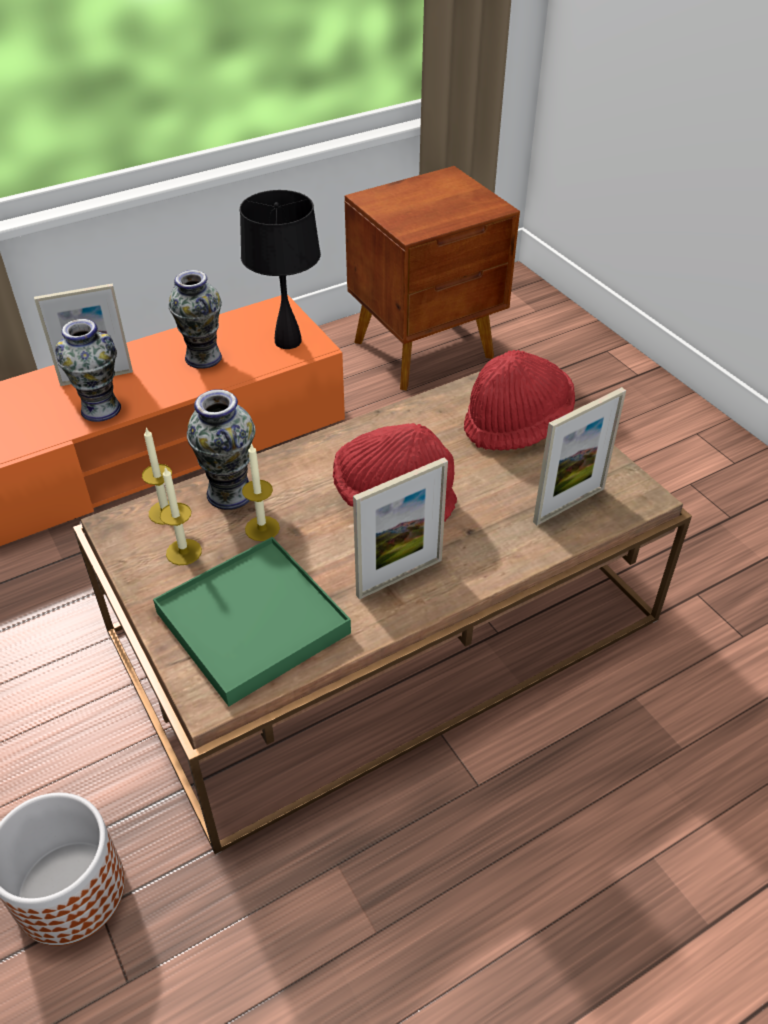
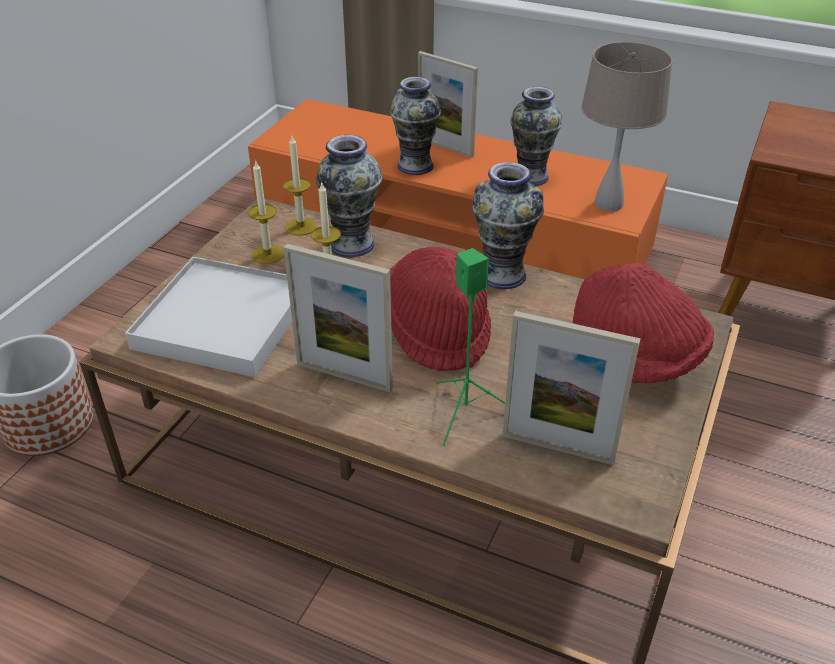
camera: 55 degrees right, 5 degrees down
green tray [153,537,351,706] -> white tray [125,257,292,377]
black table lamp [240,190,321,349] -> beige table lamp [581,42,673,212]
none -> green speaker [436,248,505,446]
none -> vase [472,162,544,289]

